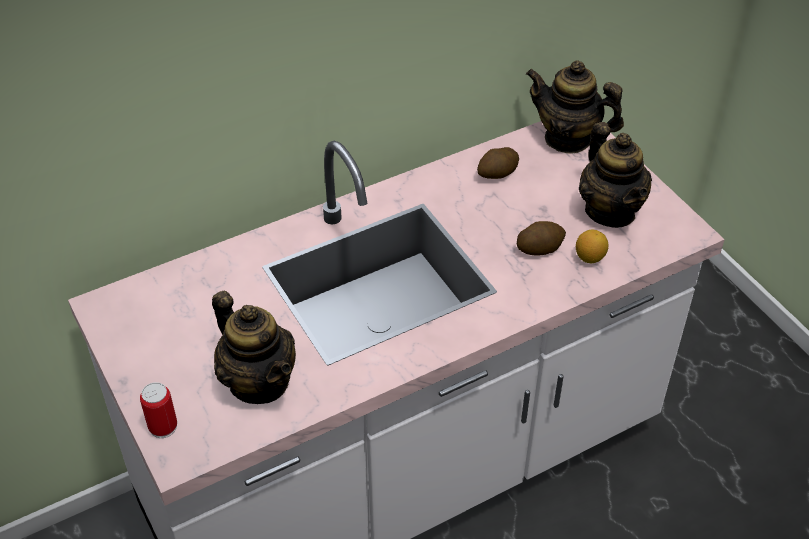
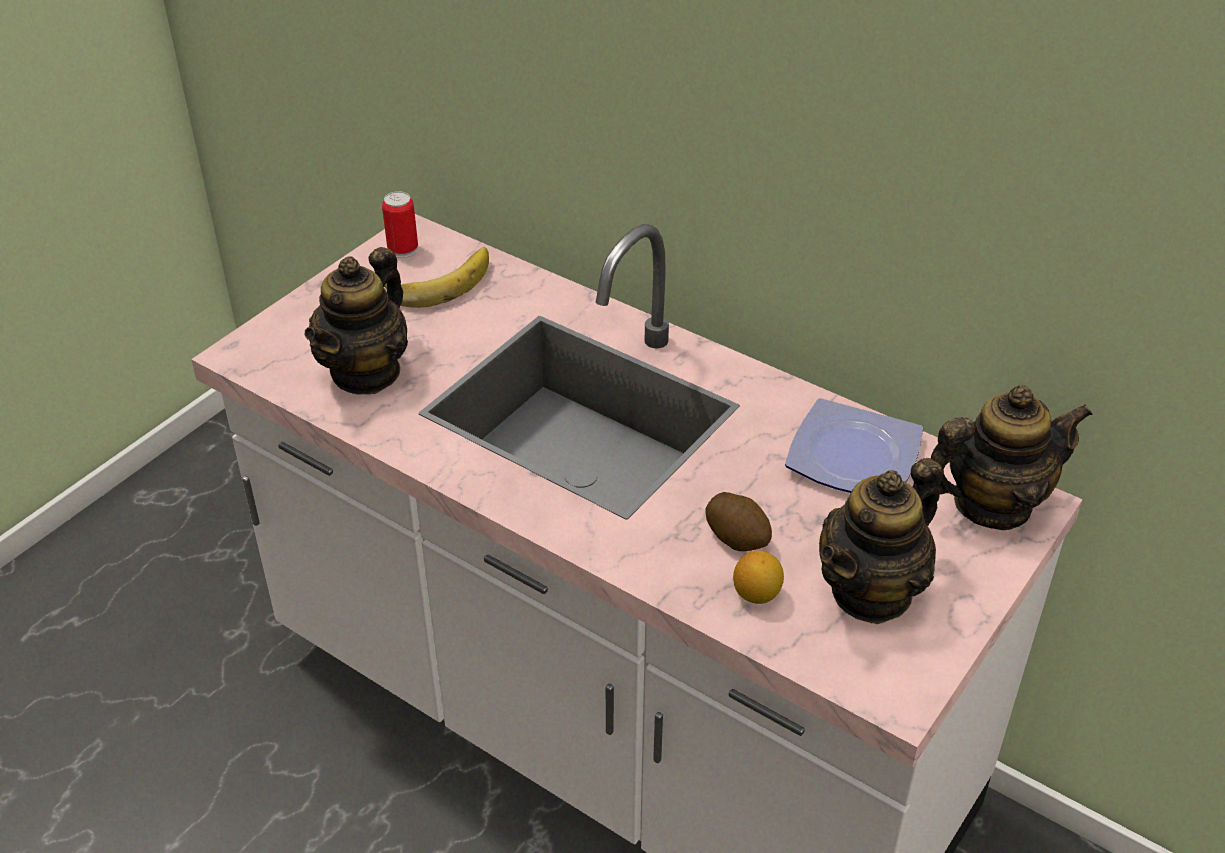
camera: 65 degrees right, 5 degrees down
can [140,382,177,438] -> can moved to [382,191,418,258]
potato [477,147,519,179] -> plate [785,398,923,493]
teapot [526,60,624,153] -> teapot turned 75 degrees clockwise [931,385,1093,530]
none -> banana [384,247,489,308]

